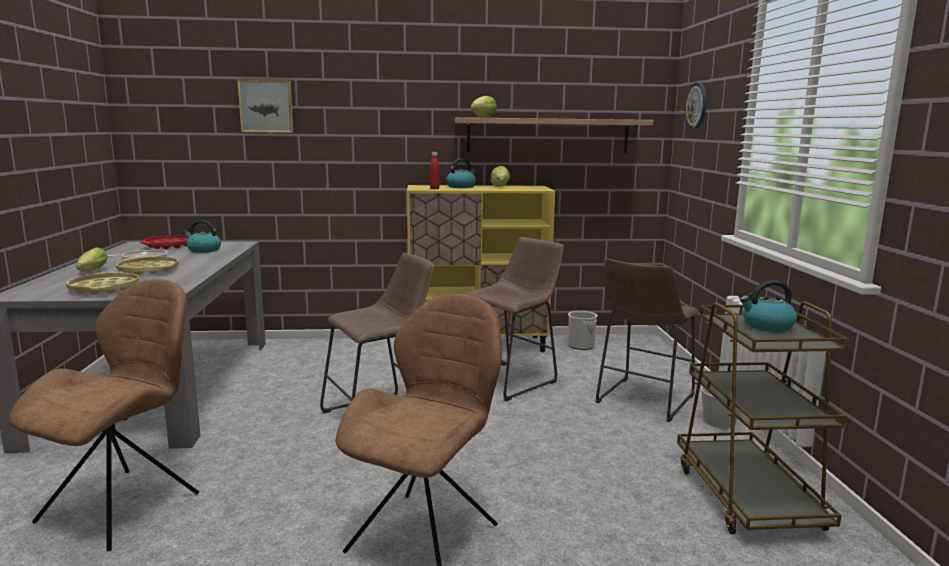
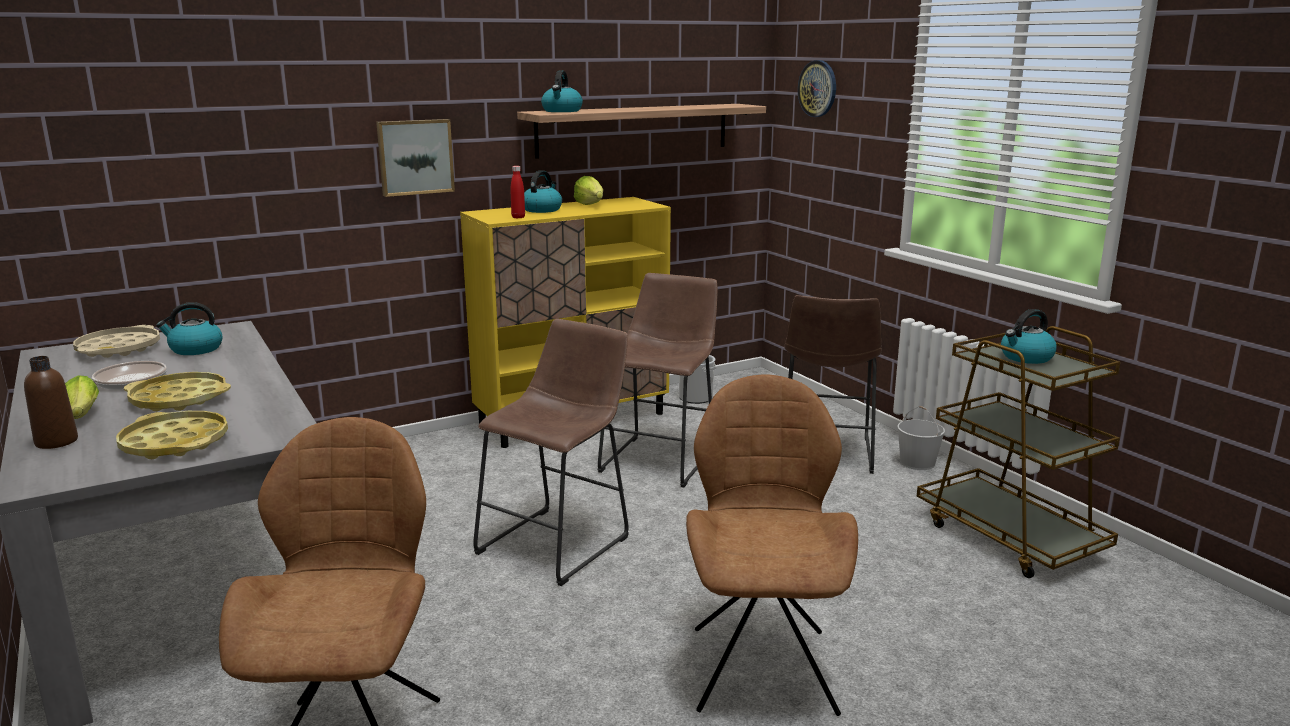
camera: 25 degrees left, 5 degrees up
red tray [140,235,188,249] -> beige tray [73,325,160,358]
picture [238,80,293,133] -> picture moved to [376,119,455,197]
lettuce [471,96,497,118] -> kettle [541,70,583,112]
none -> brown bottle [24,356,78,449]

